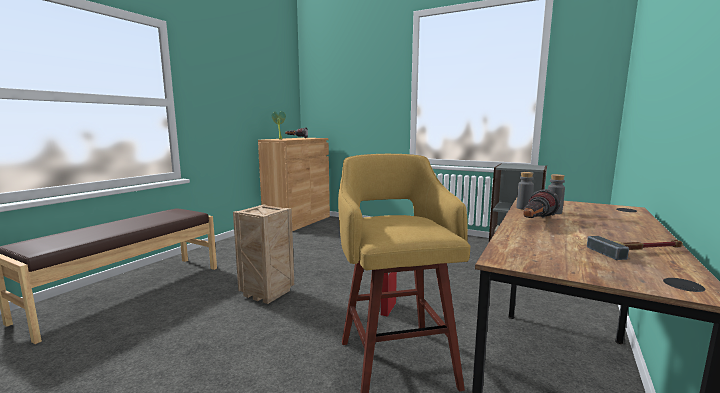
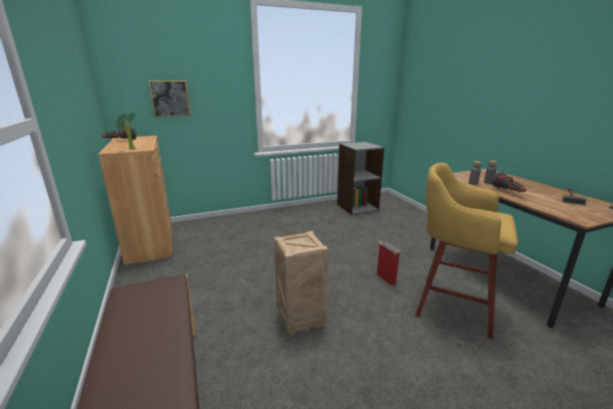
camera: 50 degrees left, 10 degrees up
none -> picture [148,80,191,117]

